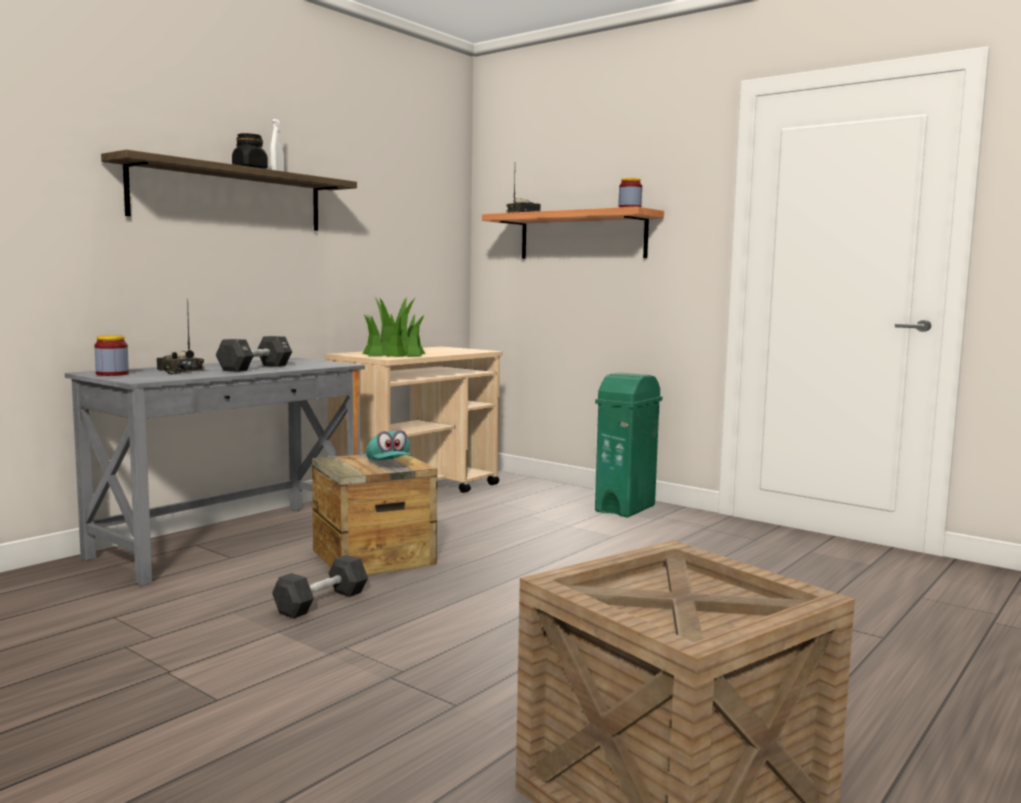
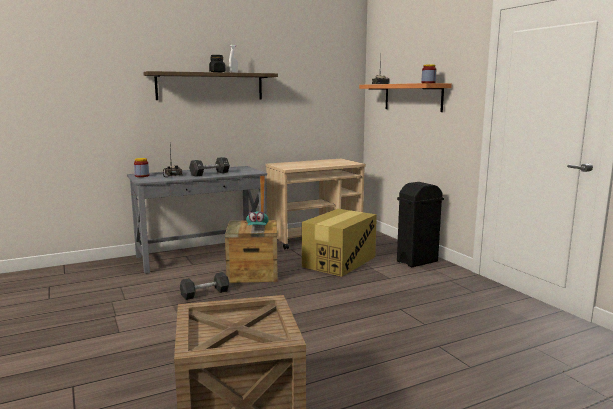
camera: 25 degrees right, 5 degrees up
potted plant [362,297,425,357] -> none
green trash can [595,373,662,518] -> black trash can [397,182,444,267]
none -> cardboard box [302,209,377,277]

